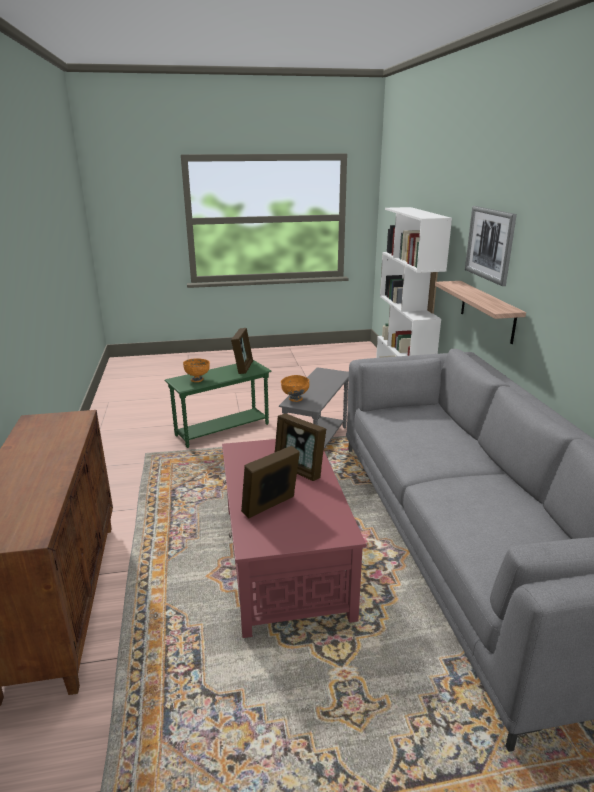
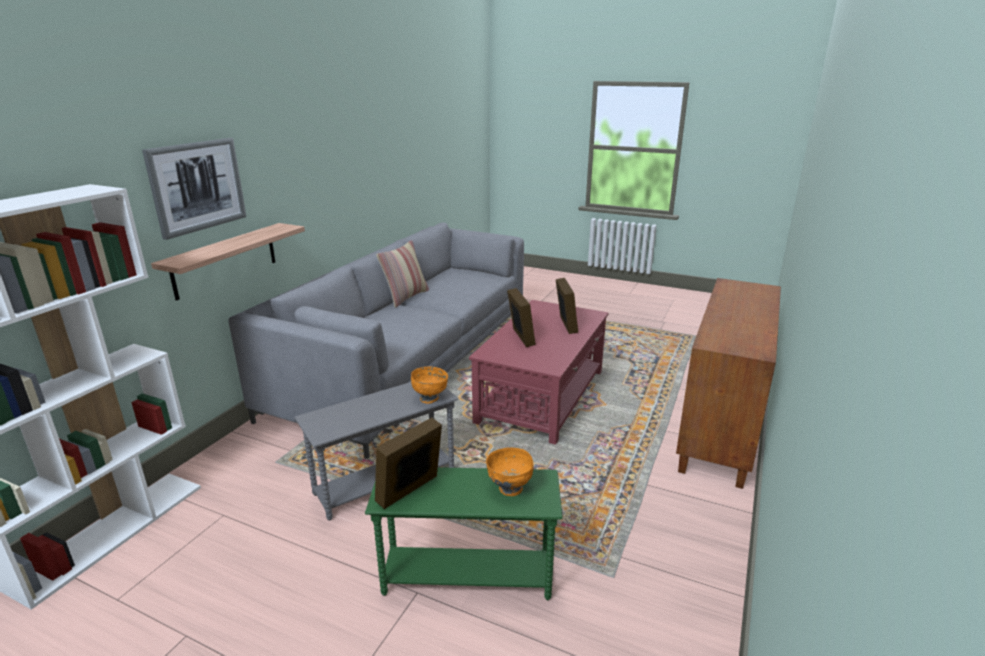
camera: 145 degrees left, 0 degrees up
picture frame [241,446,300,518] -> picture frame turned 90 degrees counterclockwise [556,278,578,334]
none -> pillow [376,240,429,308]

